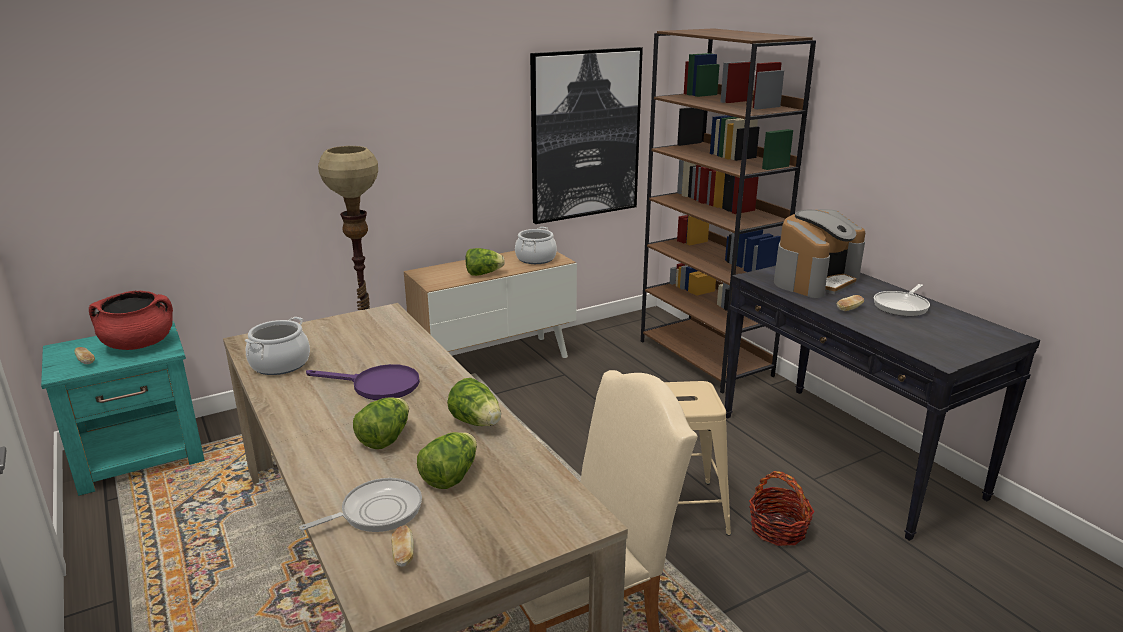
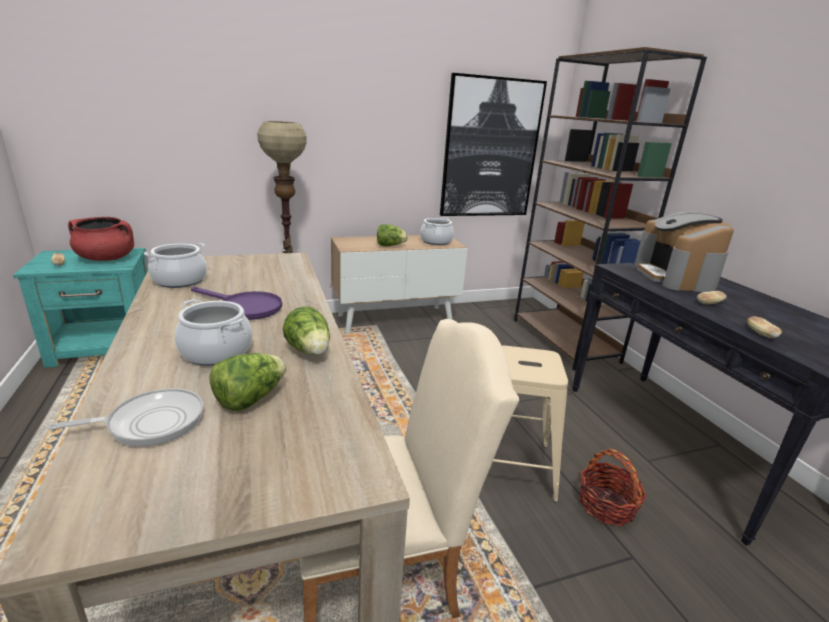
camera: 10 degrees right, 0 degrees up
lettuce [353,397,409,449] -> cooking pot [175,299,252,366]
bread [392,525,414,567] -> bread moved to [748,316,782,338]
coffee machine [774,209,865,298] -> coffee machine turned 120 degrees clockwise [634,211,734,292]
frying pan [874,284,930,316] -> none

